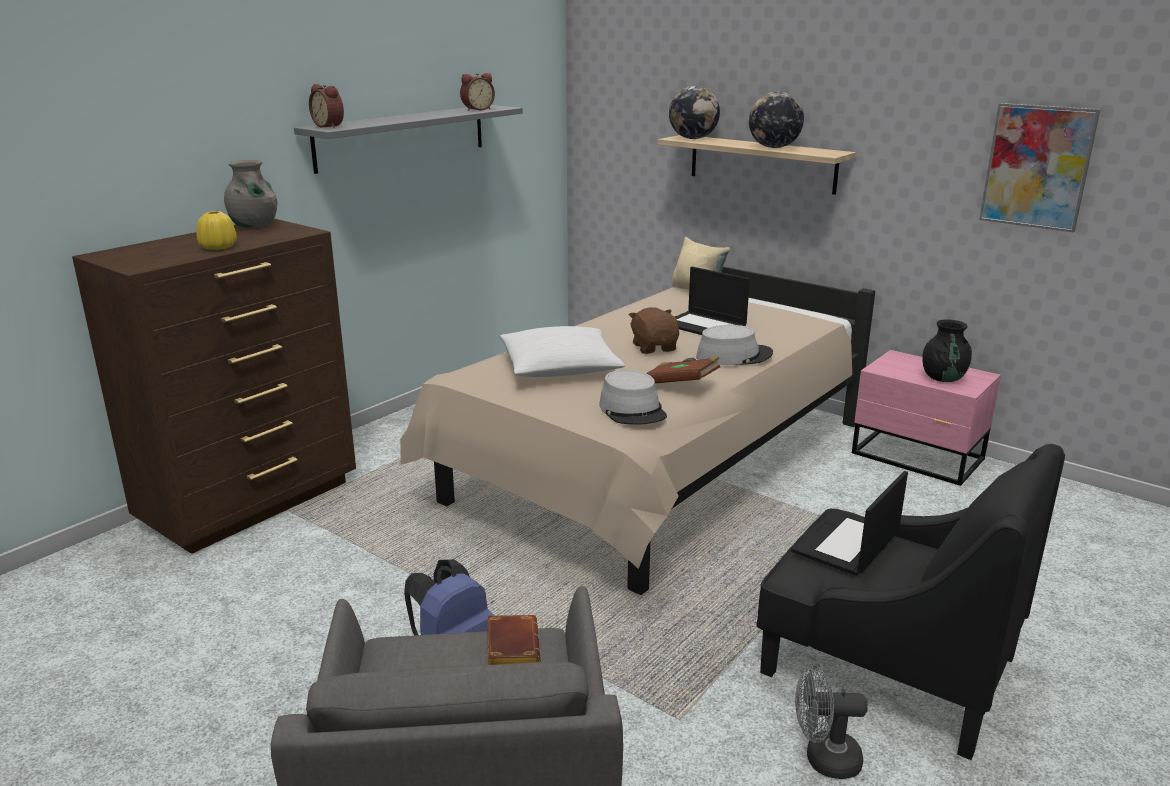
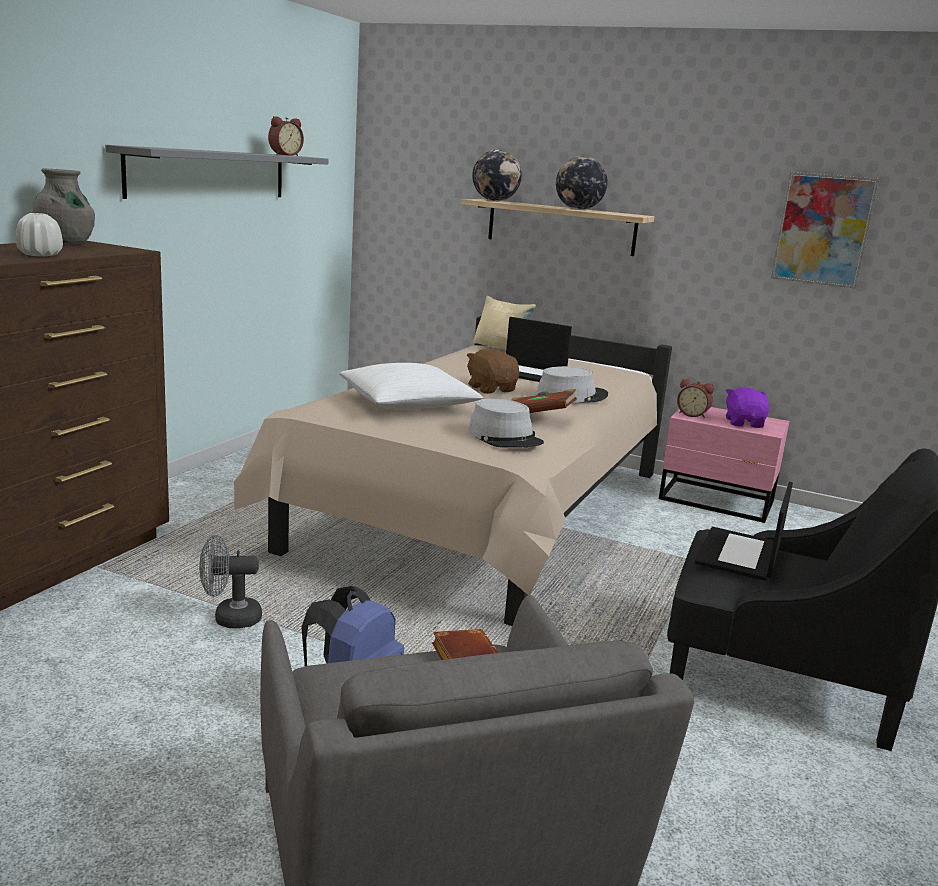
camera: 15 degrees left, 5 degrees down
yellow vase [197,211,237,250] -> white vase [16,213,63,256]
alarm clock [309,84,344,128] -> alarm clock moved to [677,379,714,418]
grey fan [795,665,868,779] -> grey fan moved to [199,535,262,628]
black vase [922,319,972,382] -> purple plush toy [726,387,769,428]

